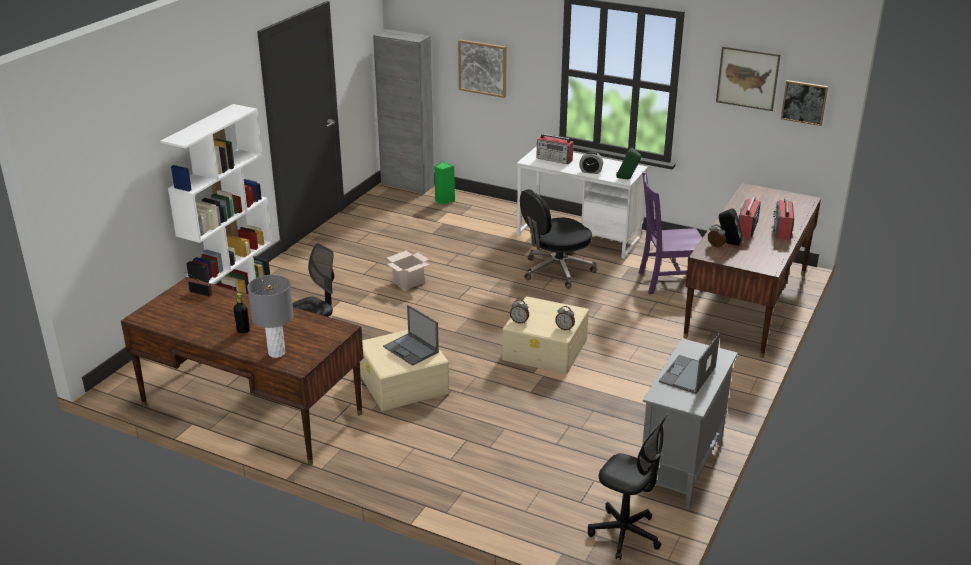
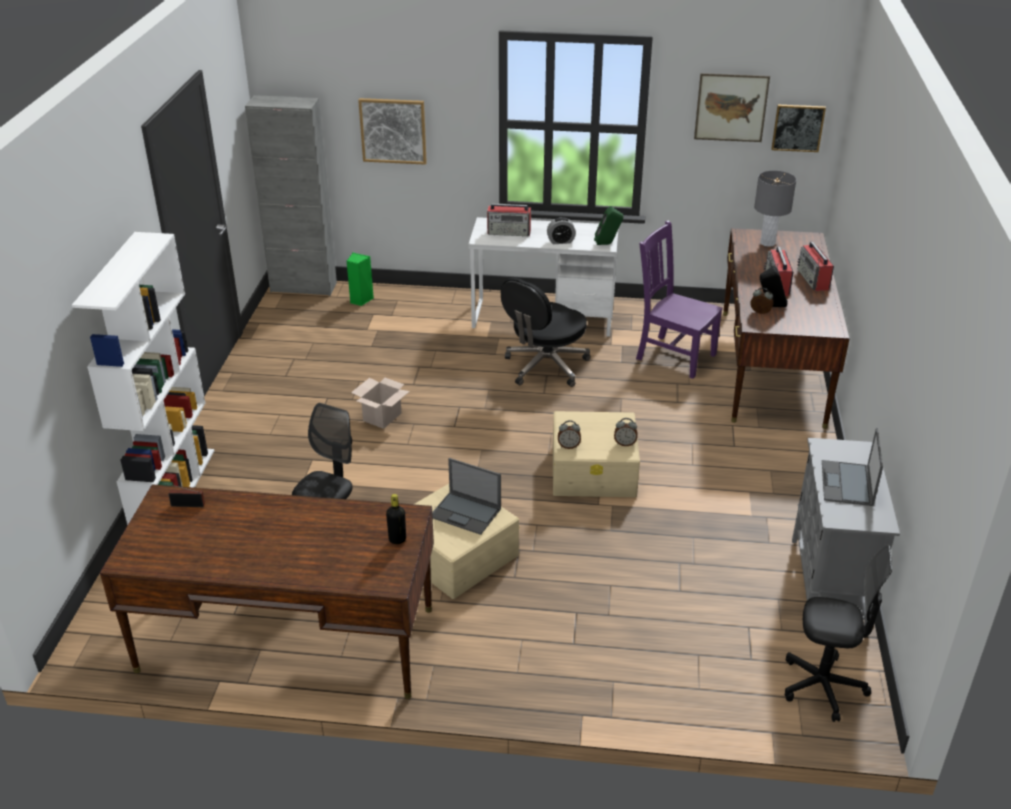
camera: 20 degrees left, 5 degrees up
black bottle [234,293,250,333] -> black bottle moved to [386,494,406,544]
grey table lamp [247,275,294,358] -> grey table lamp moved to [754,170,797,247]
purple chair [639,171,703,294] -> purple chair turned 60 degrees clockwise [636,220,723,379]

